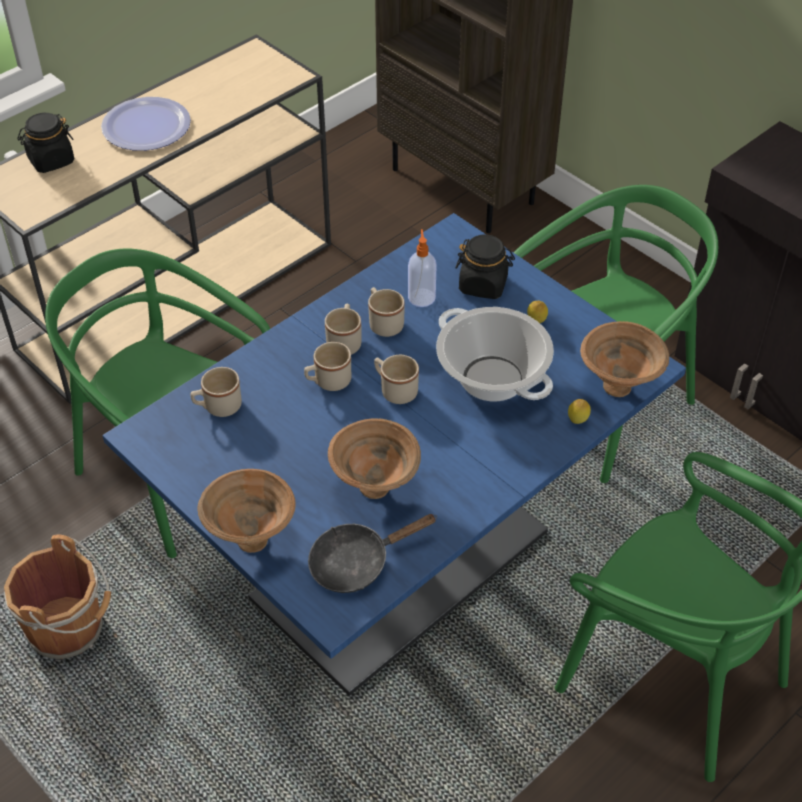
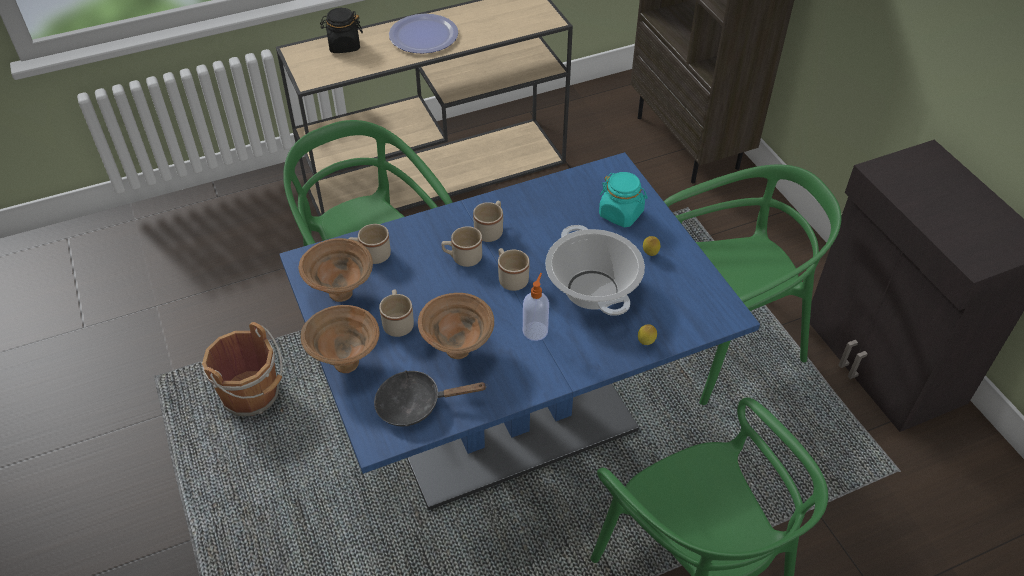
camera: 20 degrees right, 0 degrees up
beige mug [368,287,405,337] -> beige mug moved to [379,289,414,337]
soap dispenser [408,229,437,307] -> soap dispenser moved to [523,273,549,341]
black jar [455,234,515,299] -> turquoise jar [599,172,648,227]
brown bowl [580,321,669,397] -> brown bowl moved to [299,238,373,302]

